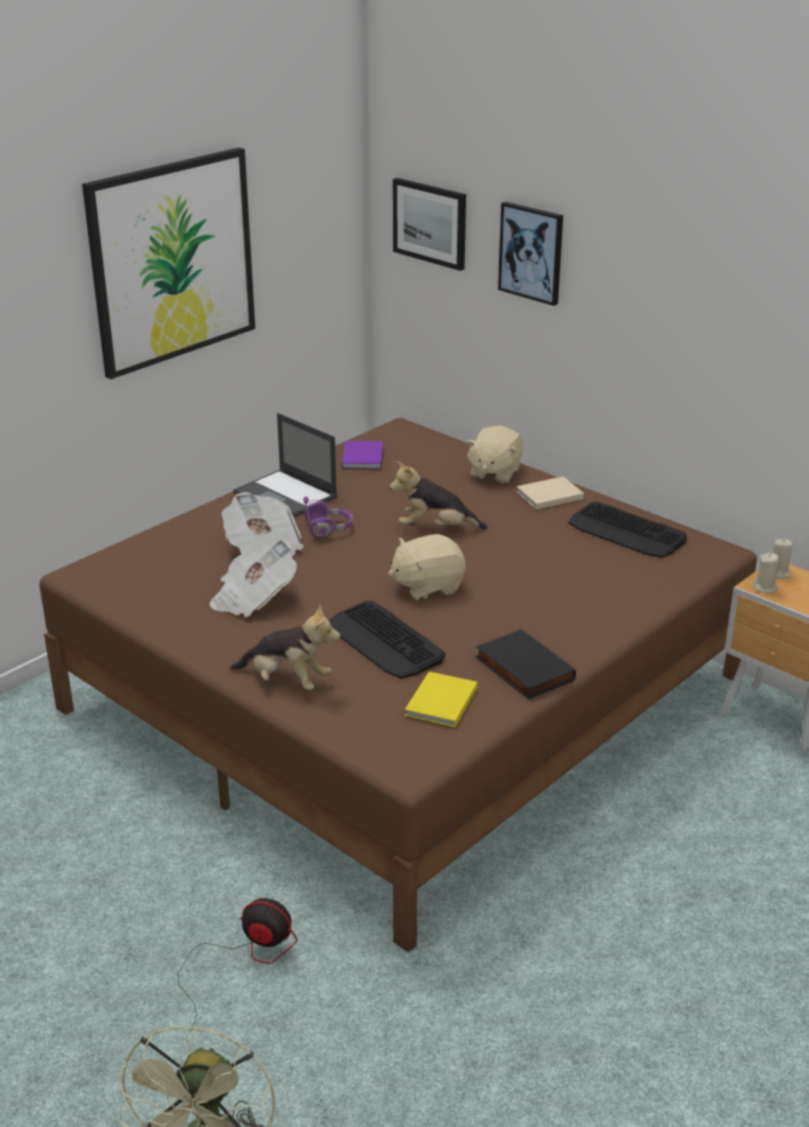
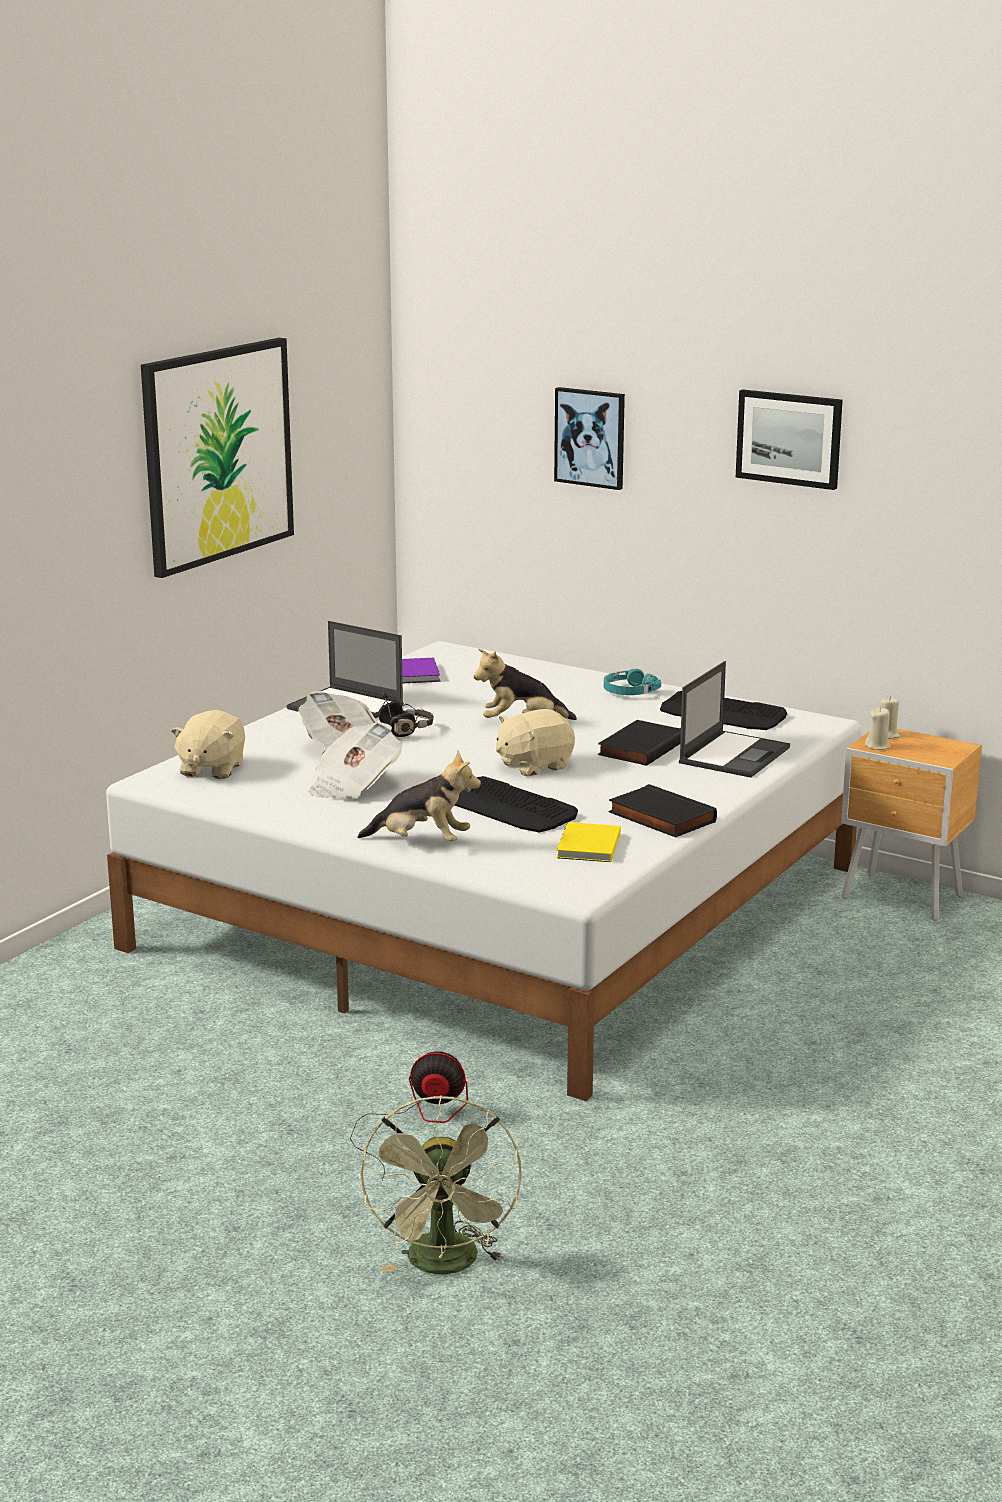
camera: 10 degrees left, 10 degrees down
brown bed [39,418,757,953] -> white bed [106,641,861,1101]
purple headphones [303,496,353,538] -> black headphones [378,692,434,737]
picture [393,178,466,271] -> picture moved to [736,389,843,490]
beige plush toy [465,426,523,484] -> beige plush toy moved to [171,710,245,779]
beige book [517,476,584,510] -> turquoise headphones [604,669,661,695]
none -> black book [598,720,681,766]
none -> laptop [679,661,790,778]

